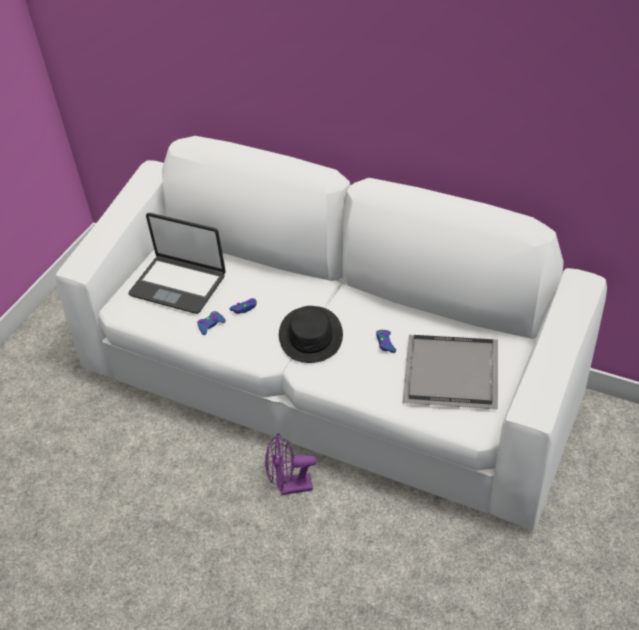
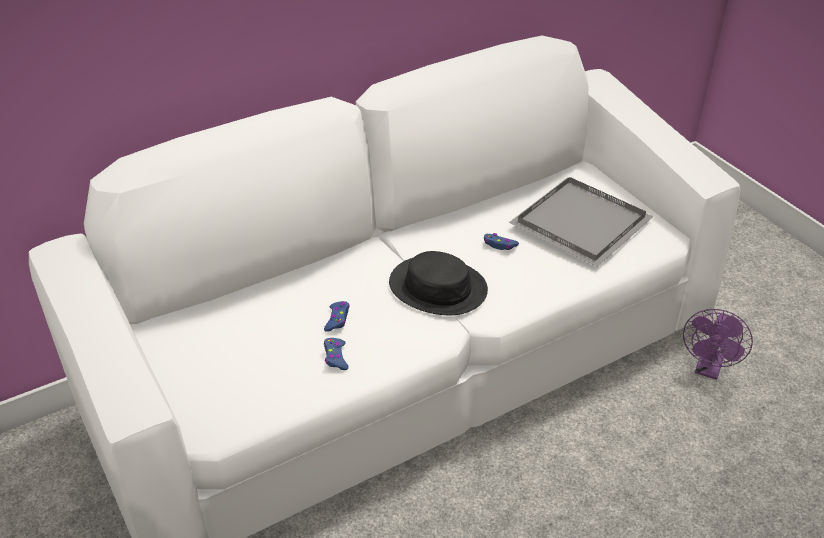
camera: 60 degrees left, 5 degrees down
laptop [128,213,226,314] -> none
purple fan [265,434,317,495] -> purple fan moved to [683,309,753,380]

